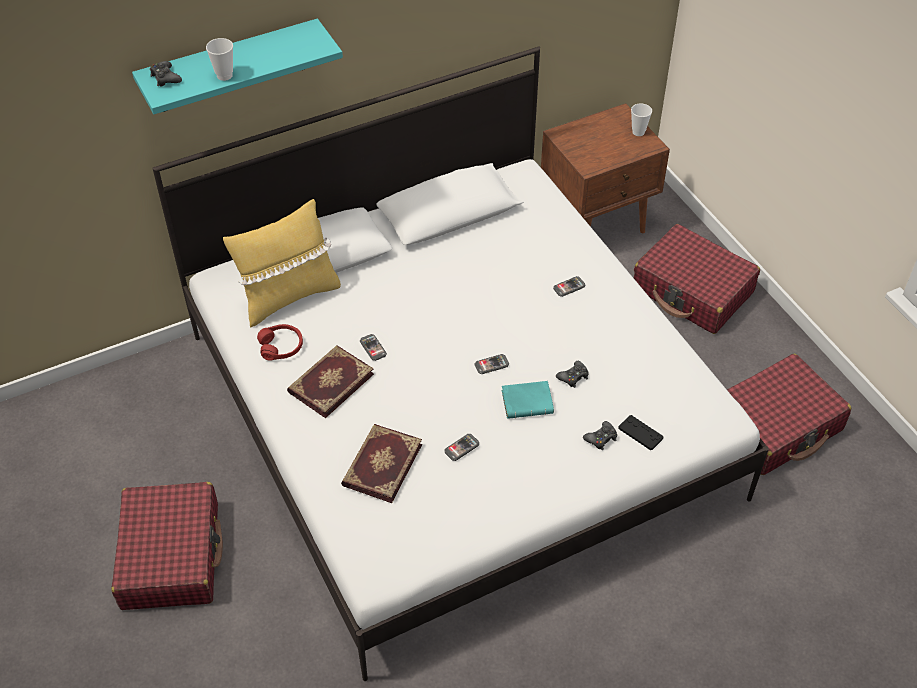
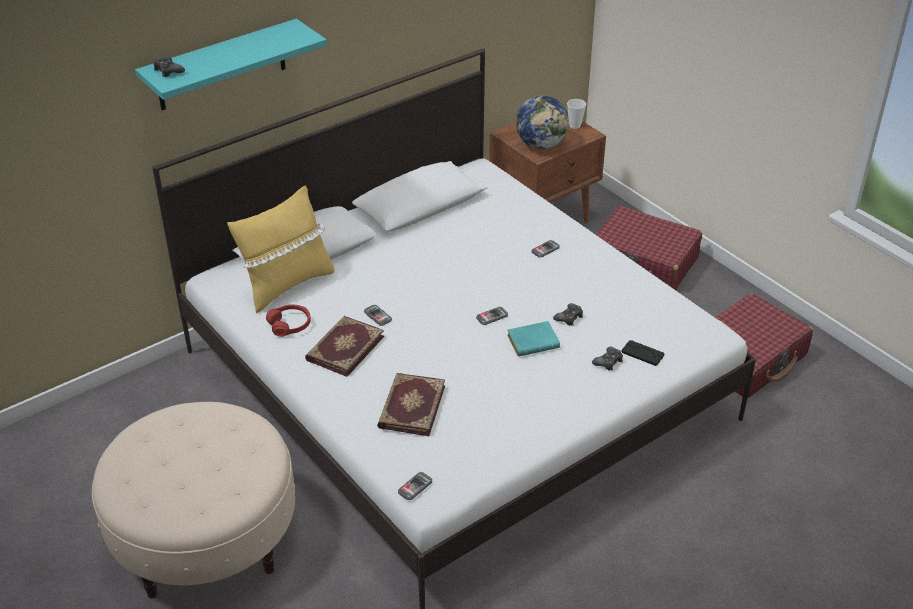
camera: 10 degrees left, 10 degrees down
red suitcase [111,482,223,610] -> beige ottoman [92,402,295,599]
cup [206,38,233,81] -> none
phone [444,434,479,461] -> phone moved to [398,472,432,500]
none -> globe [516,96,569,149]

